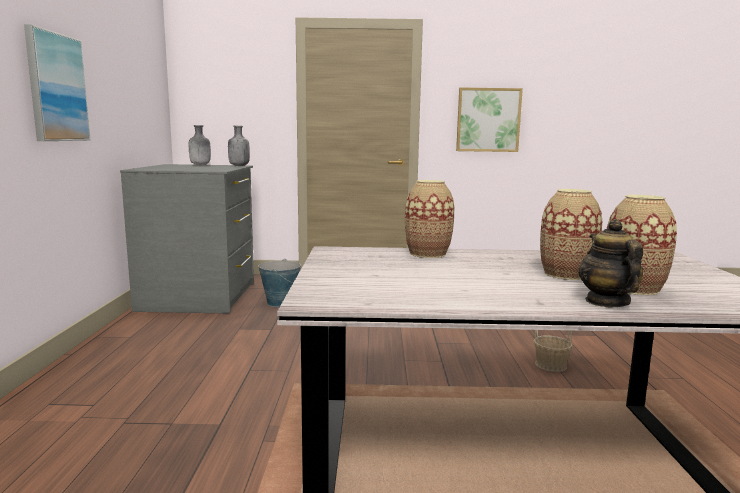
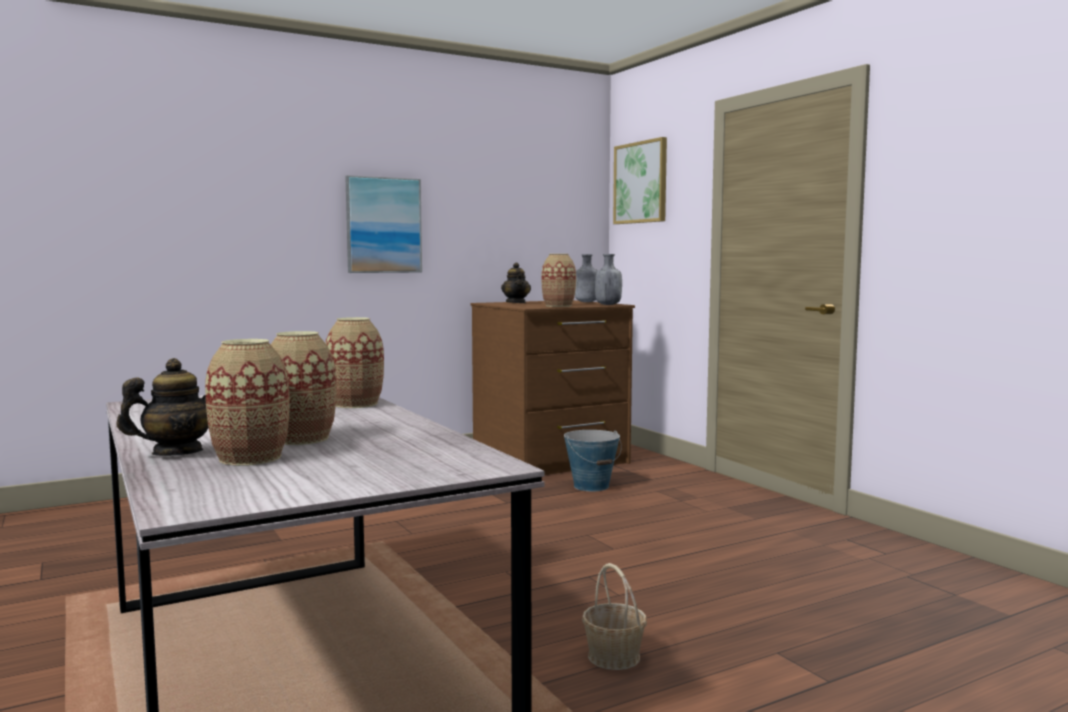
camera: 60 degrees right, 5 degrees down
grey dresser [120,164,254,314] -> brown dresser [471,300,635,475]
picture [456,88,523,152] -> picture moved to [613,137,667,224]
none -> teapot [501,262,531,303]
none -> vase [541,254,576,307]

